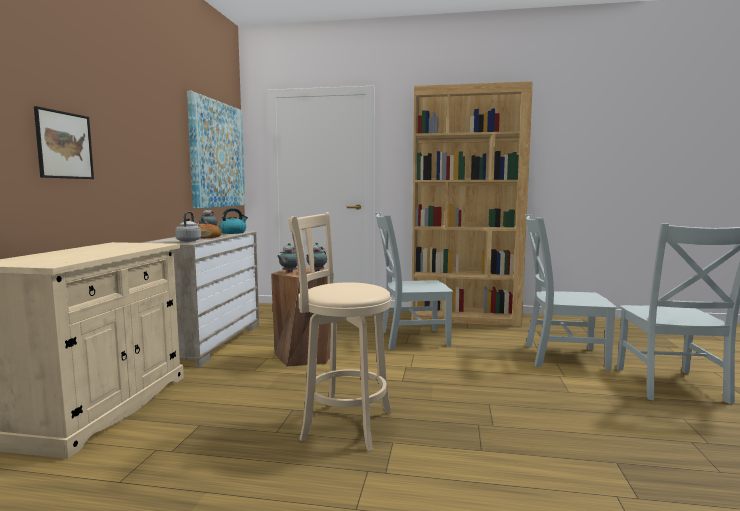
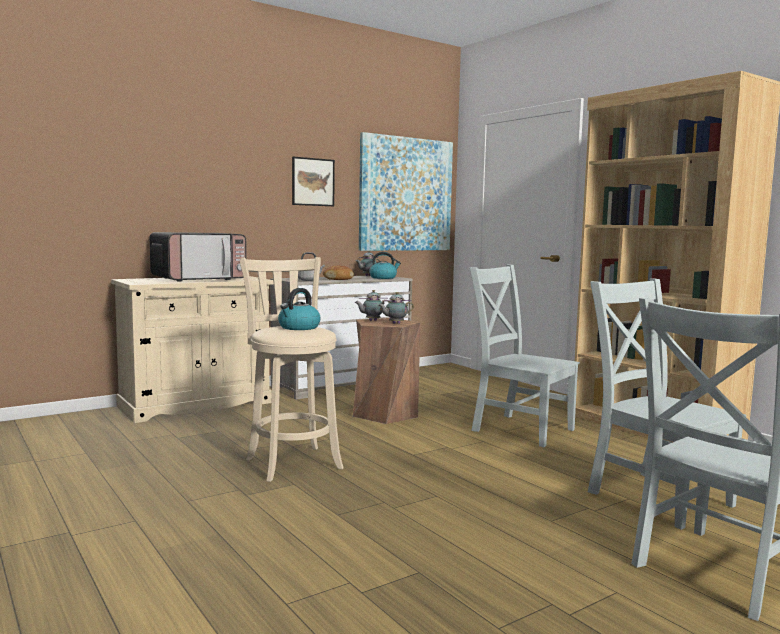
camera: 45 degrees right, 0 degrees up
picture [34,106,94,179] -> picture moved to [292,157,335,206]
none -> microwave [150,232,247,282]
none -> kettle [278,288,321,330]

